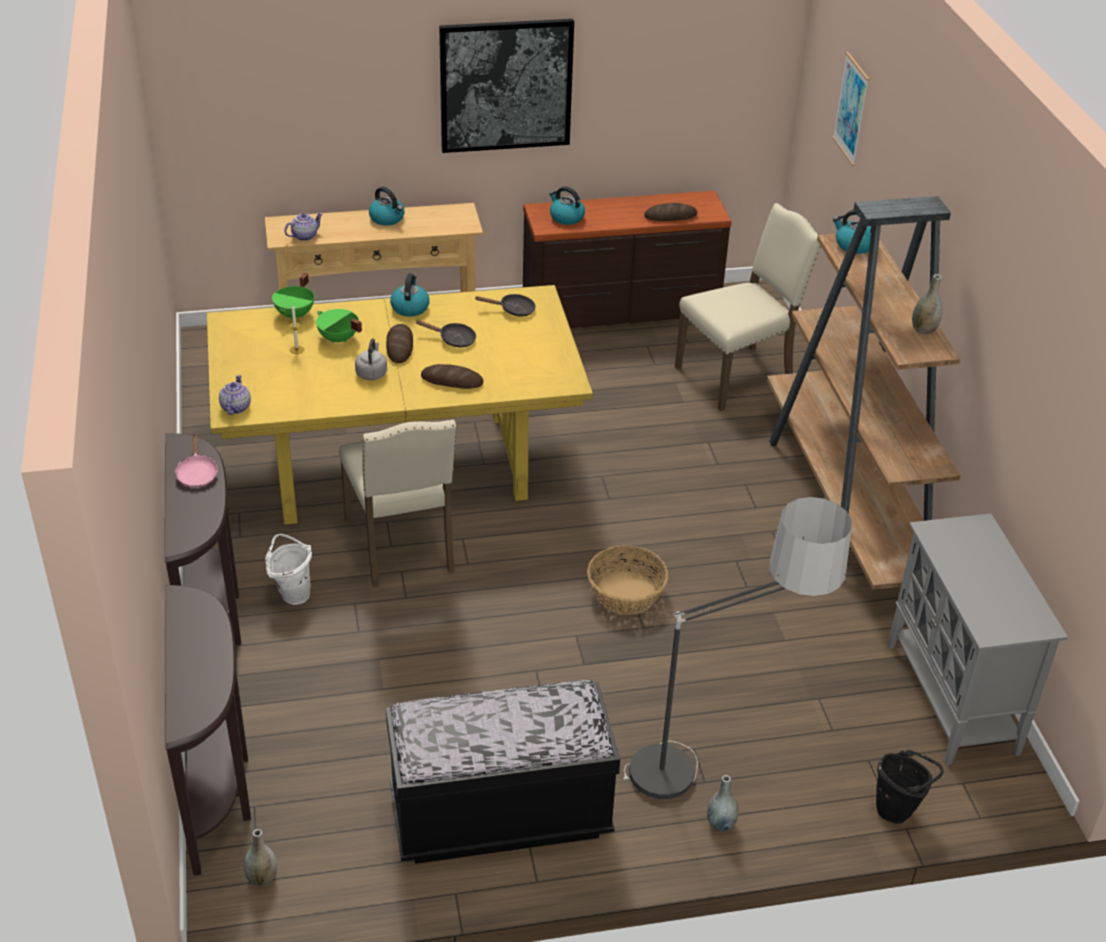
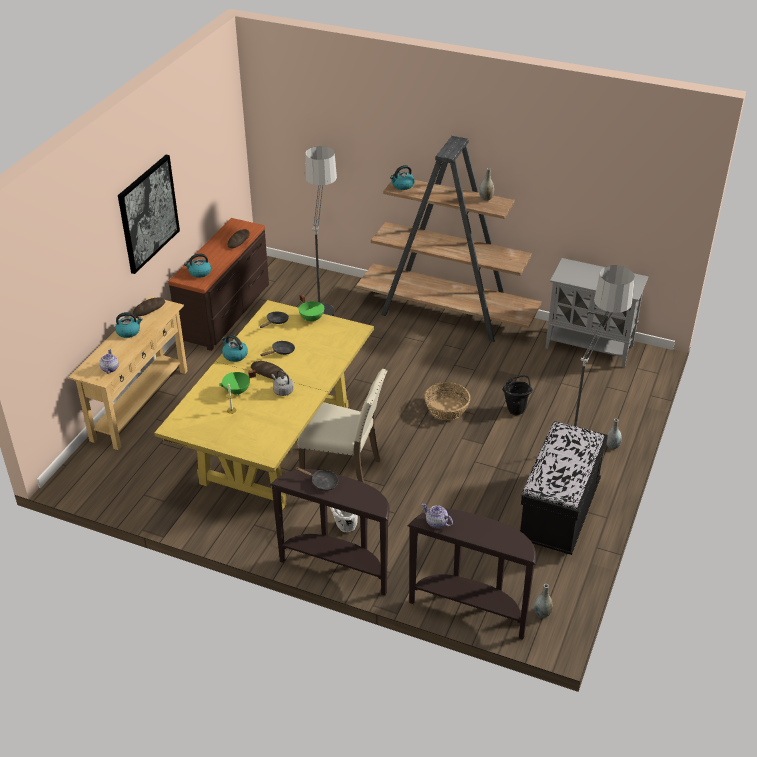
camera: 55 degrees left, 0 degrees up
pink frying pan [174,434,218,487] -> black frying pan [295,467,338,491]
teapot [219,375,251,415] -> teapot moved to [422,503,453,528]
green cooking pot [272,273,314,320] -> green cooking pot moved to [299,294,324,322]
bread [421,364,483,389] -> bread moved to [133,297,165,317]
beige chair [675,203,821,411] -> floor lamp [305,146,337,316]
picture [832,52,869,166] -> none
black bucket [876,750,944,824] -> black bucket moved to [502,375,533,415]

